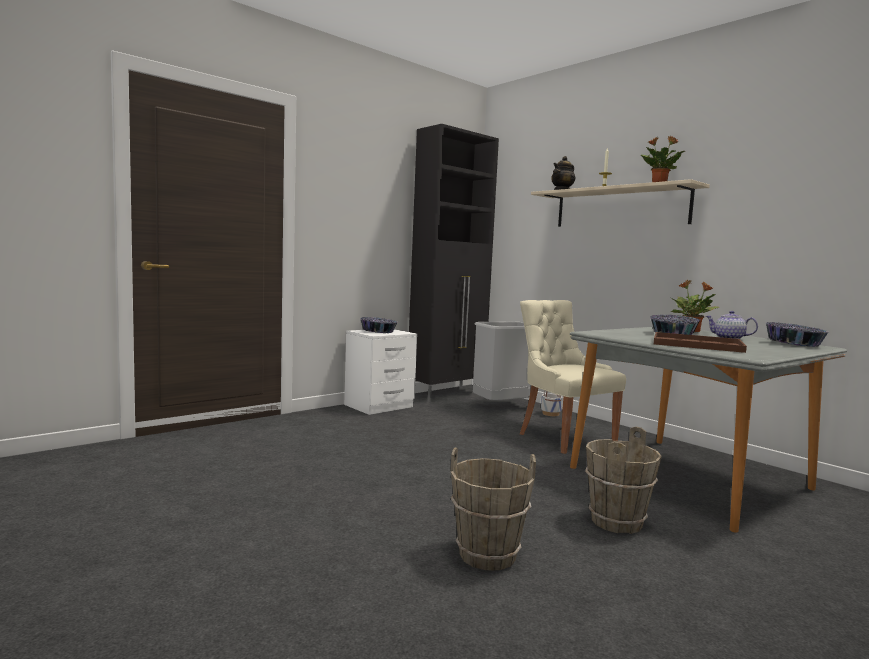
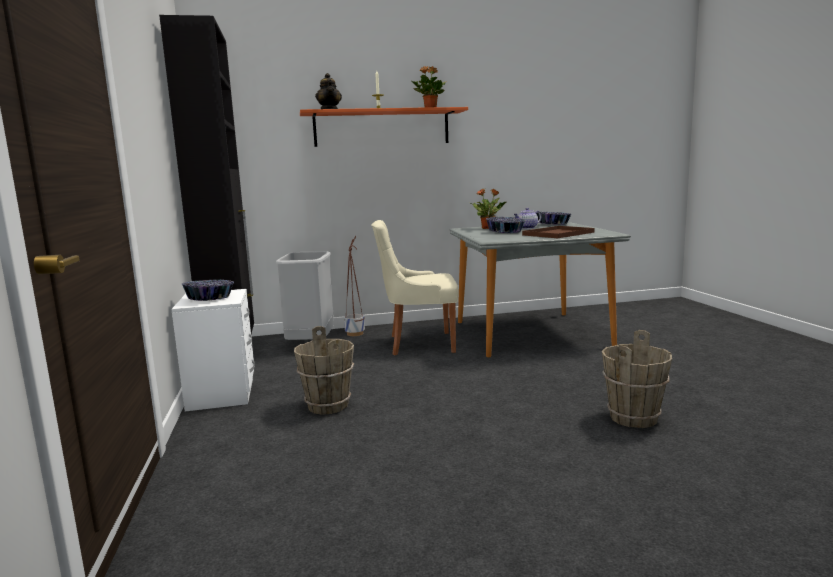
camera: 60 degrees left, 5 degrees up
beige shelf [531,179,710,227] -> orange shelf [300,107,468,147]
brown bucket [585,427,662,534] -> brown bucket moved to [294,326,354,415]

